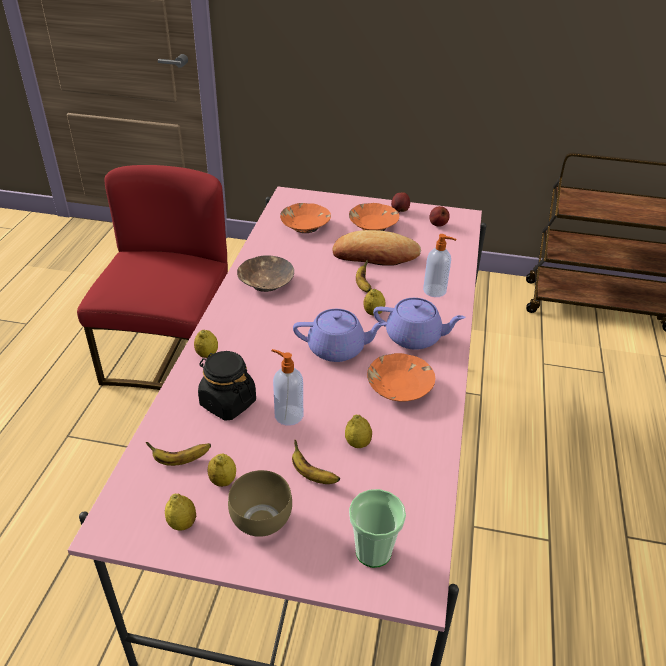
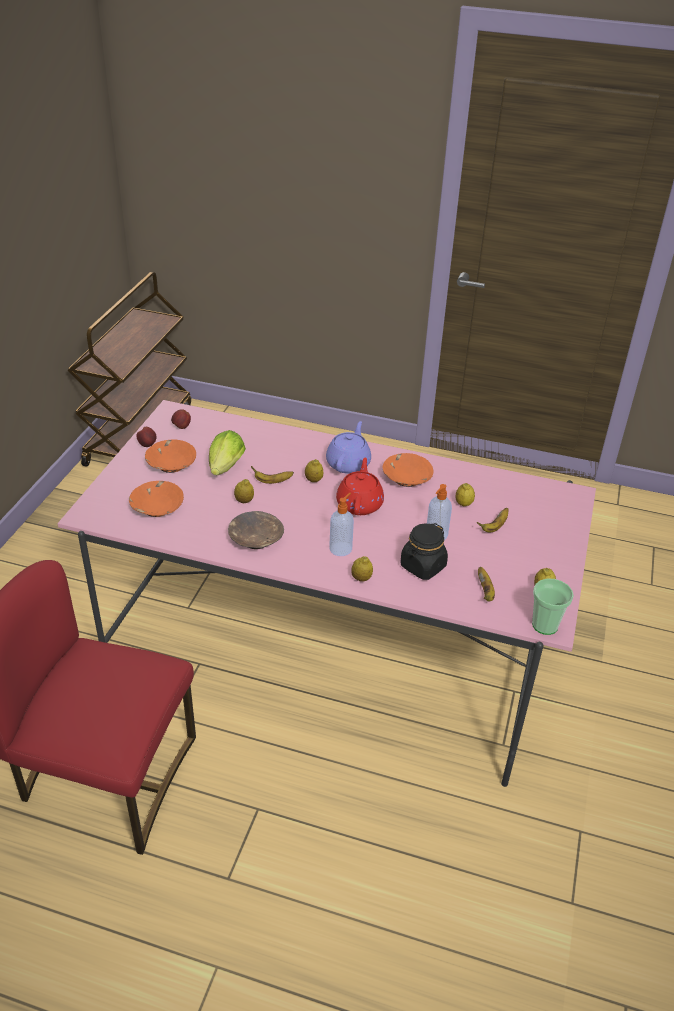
camera: 85 degrees left, 0 degrees up
lemon [208,453,236,487] -> lemon moved to [234,479,254,503]
brown bowl [228,470,292,537] -> none
purple teapot [293,309,387,362] -> red teapot [336,458,384,515]
bread [332,230,421,266] -> lettuce [209,430,246,475]
cup [349,489,406,568] -> cup moved to [532,579,574,635]
soap dispenser [423,234,456,297] -> soap dispenser moved to [329,493,354,556]

